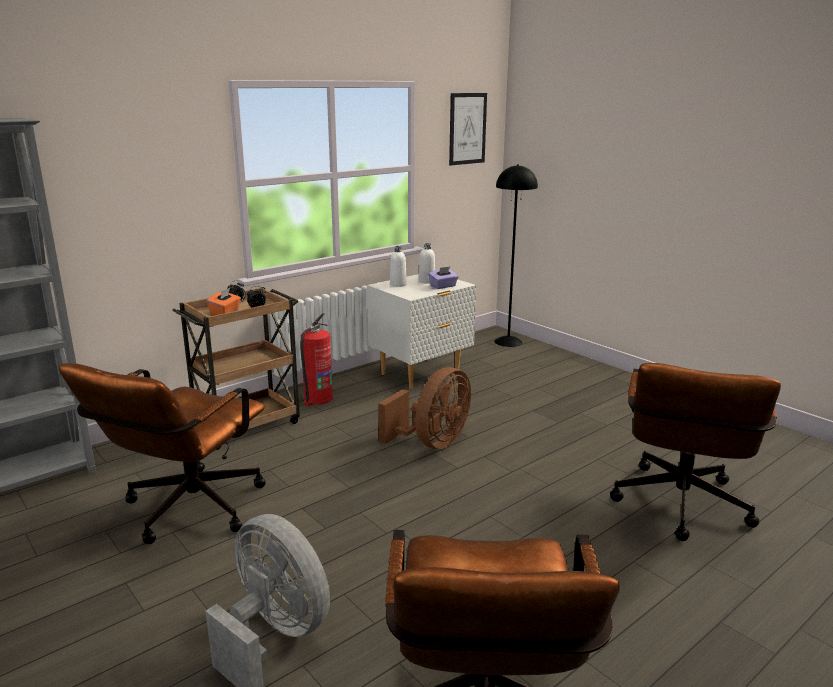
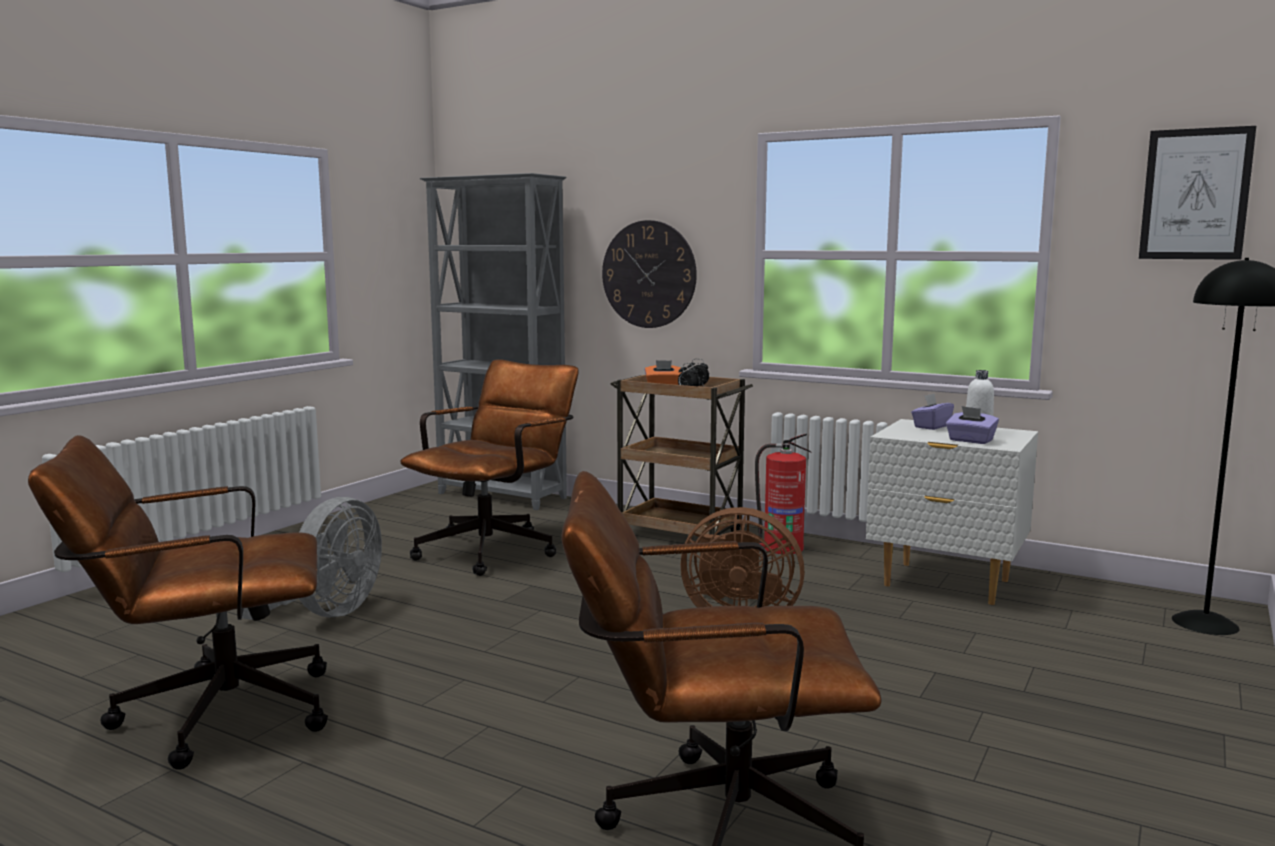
camera: 70 degrees right, 10 degrees down
brown office chair [59,363,266,544] -> brown office chair turned 120 degrees clockwise [400,359,579,576]
white bottle [390,246,407,287] -> purple tissue box [911,394,954,430]
none -> wall clock [602,220,697,328]

